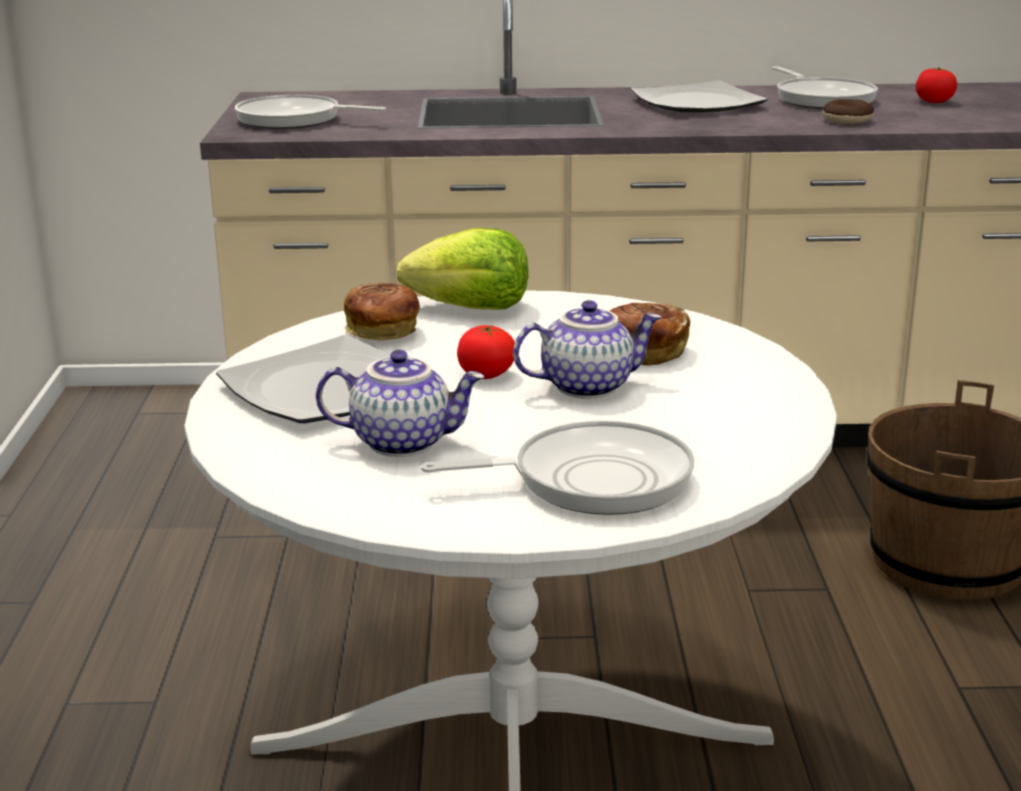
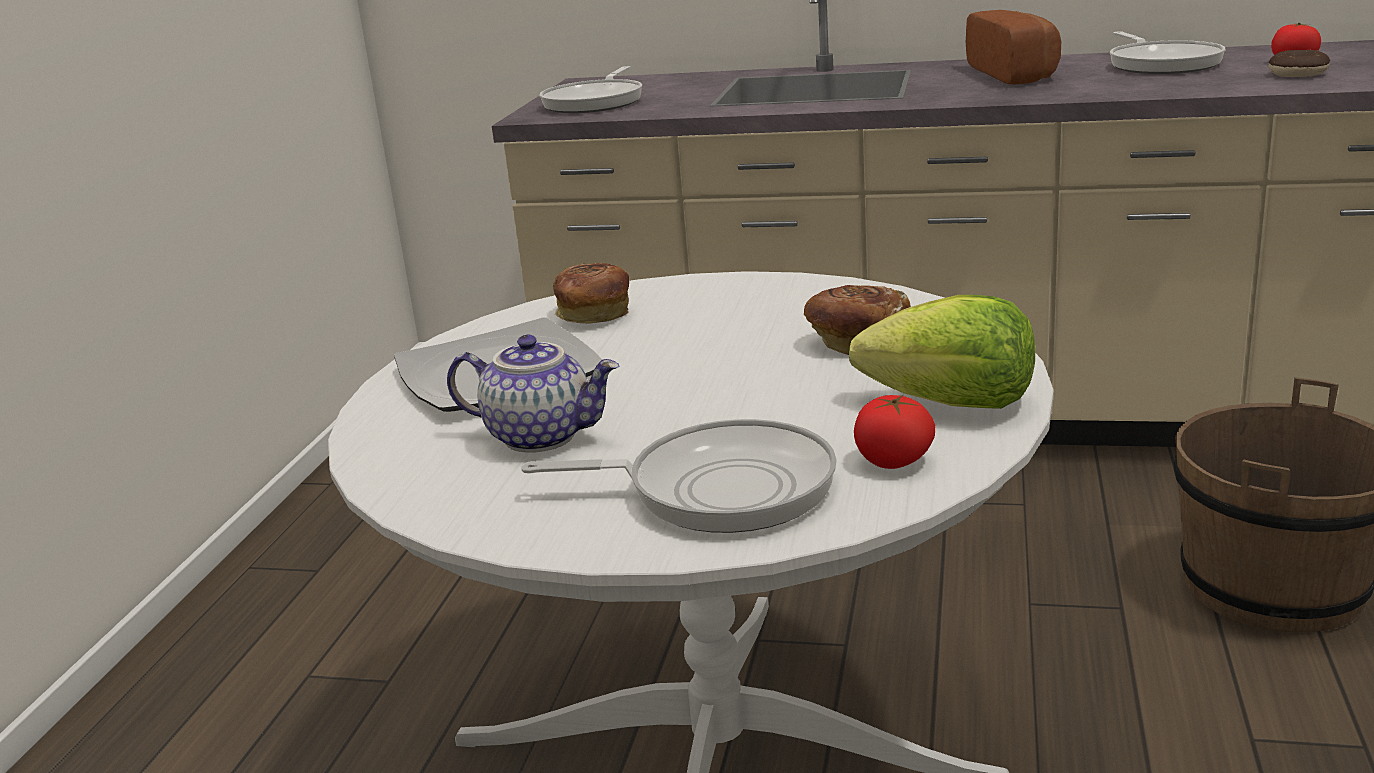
camera: 15 degrees right, 0 degrees up
frying pan [235,95,386,129] -> frying pan turned 105 degrees counterclockwise [539,66,642,113]
lettuce [397,228,528,309] -> lettuce moved to [849,295,1035,409]
tomato [457,325,515,379] -> tomato moved to [854,395,935,469]
teapot [513,300,662,399] -> none
plate [630,80,768,112] -> bread [966,10,1061,85]
donut [823,99,874,124] -> donut moved to [1269,50,1330,77]

